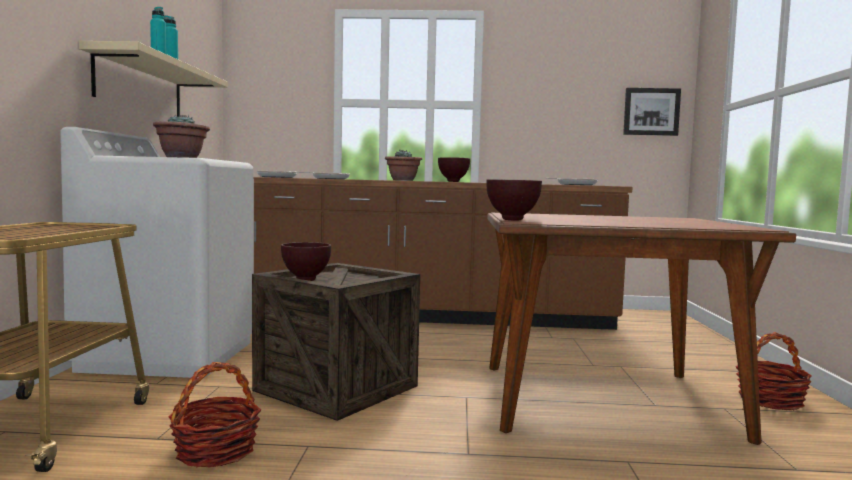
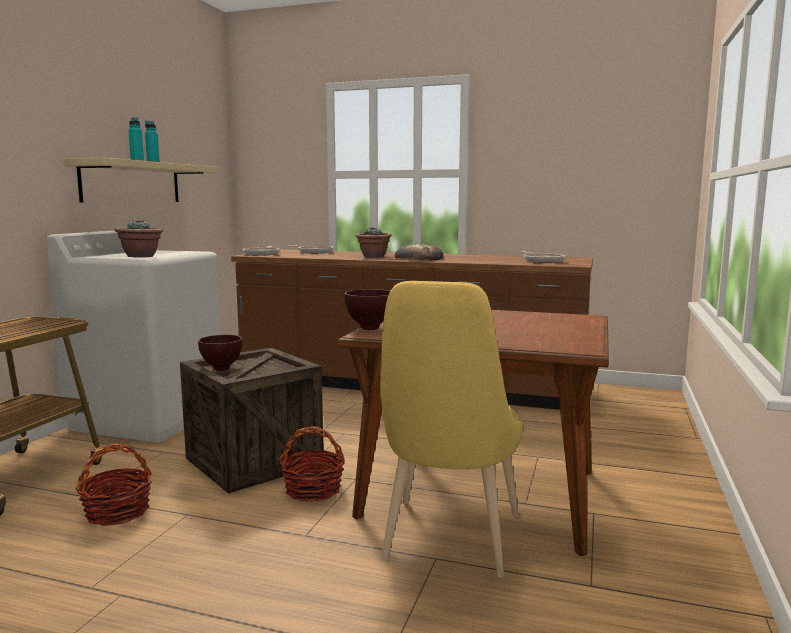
camera: 15 degrees right, 5 degrees up
brown bowl [438,157,470,182] -> bread [394,244,443,261]
picture [623,88,681,136] -> none
basket [736,332,812,410] -> basket moved to [279,426,345,502]
none -> yellow chair [380,281,524,578]

